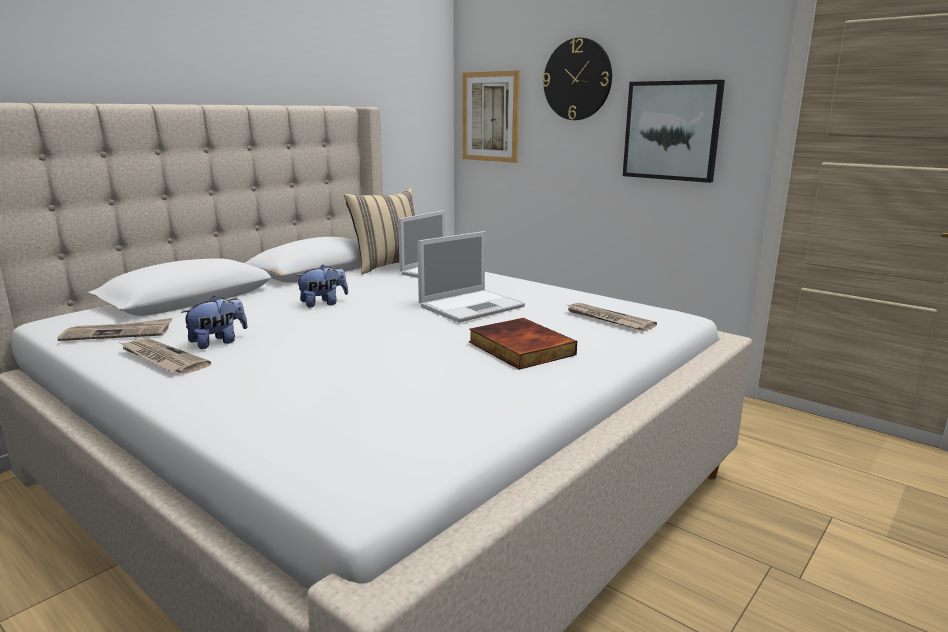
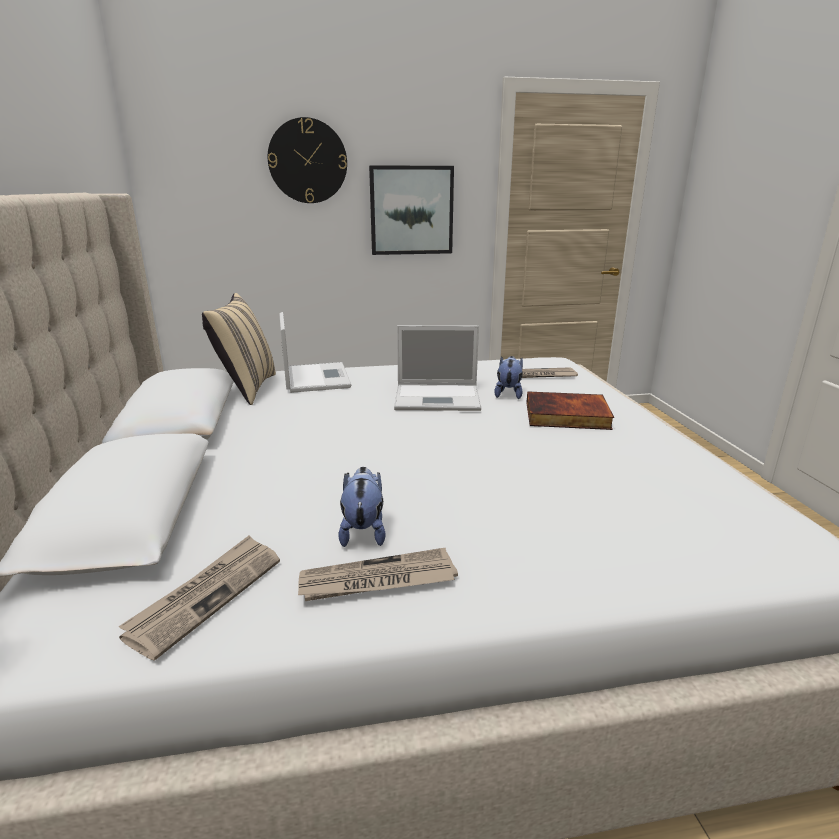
camera: 50 degrees left, 5 degrees up
plush toy [295,264,348,307] -> plush toy moved to [494,356,523,399]
laptop [417,231,525,323] -> laptop turned 90 degrees clockwise [394,325,481,411]
picture [462,70,520,163] -> none

